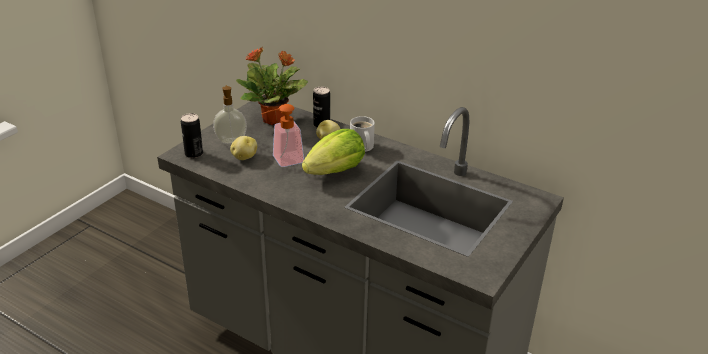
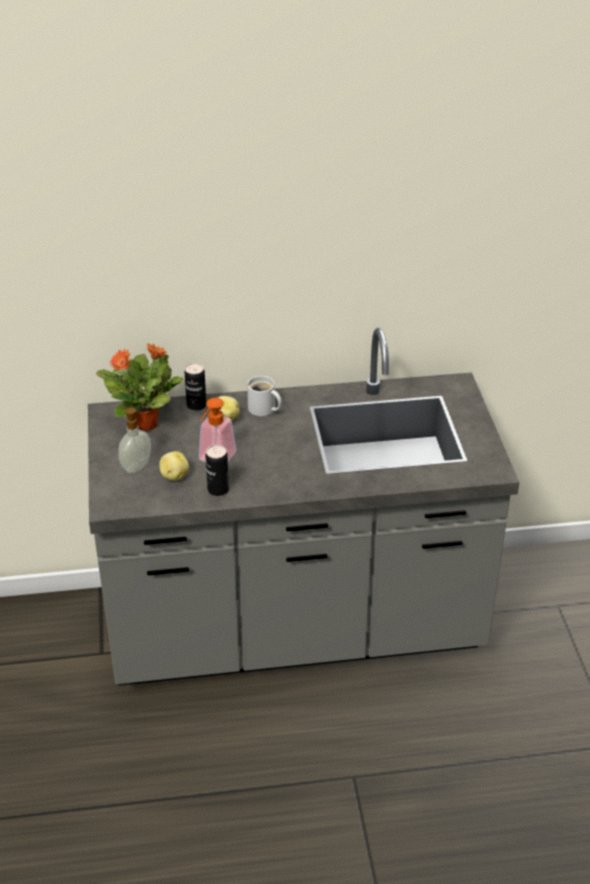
camera: 40 degrees left, 5 degrees up
can [181,113,203,158] -> can moved to [205,445,229,496]
lettuce [302,129,365,175] -> none

